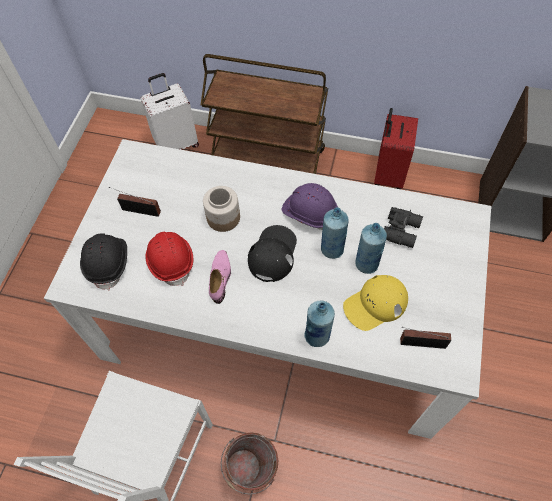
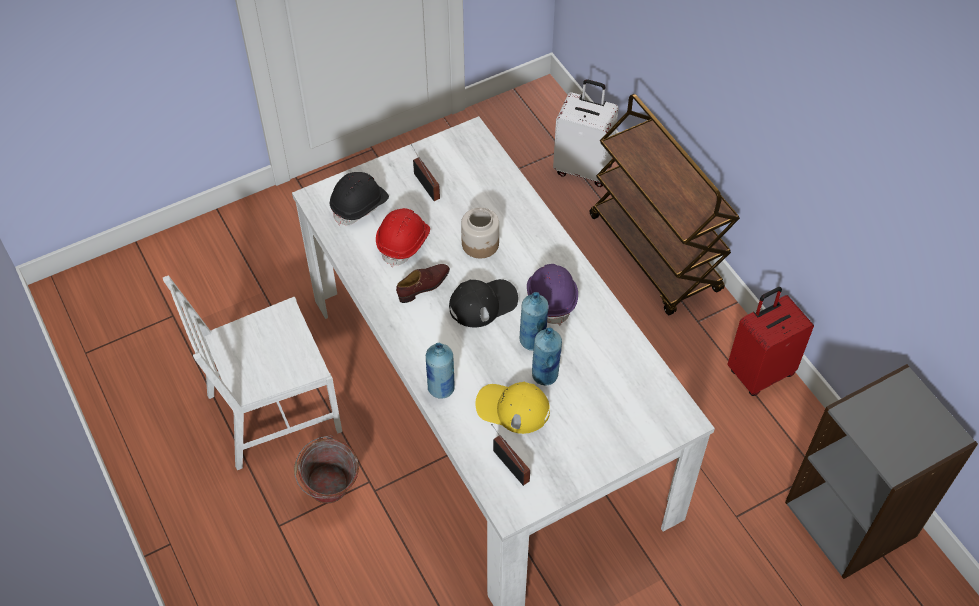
camera: 45 degrees right, 5 degrees down
pink shoe [209,250,231,304] -> brown shoe [396,264,450,303]
black binoculars [384,207,423,248] -> none

